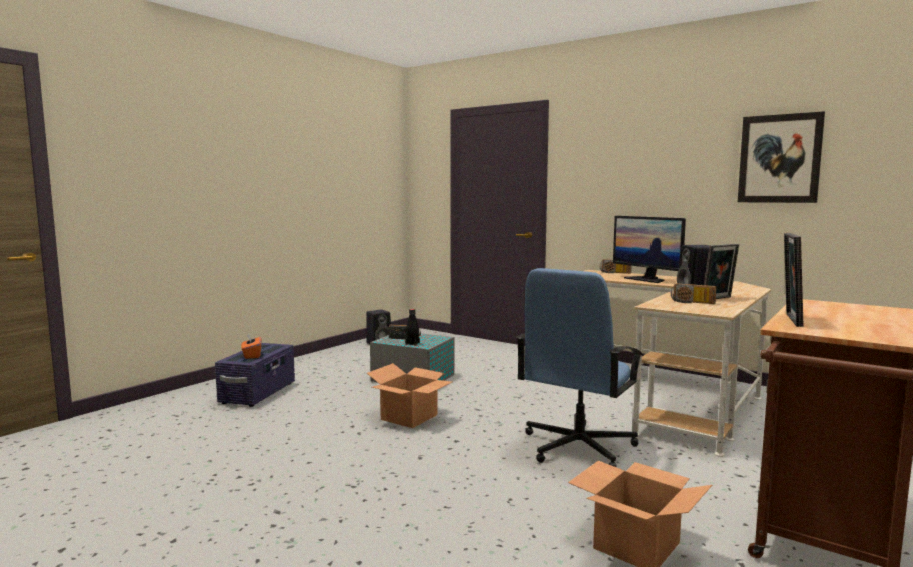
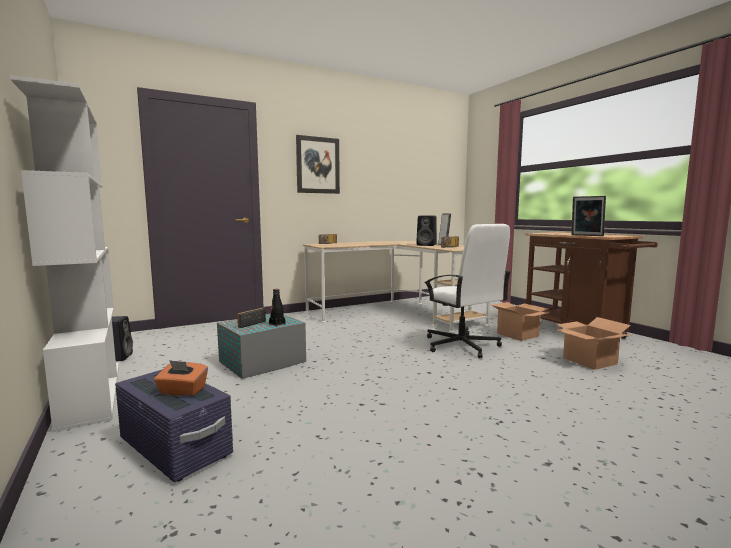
camera: 65 degrees left, 0 degrees up
cardboard box [367,363,452,428] -> cardboard box moved to [491,302,548,341]
blue office chair [516,268,643,467] -> white office chair [424,224,511,358]
monitor [613,216,686,283] -> none
picture [738,111,825,203] -> picture moved to [296,135,340,194]
none -> white bookcase [9,75,119,432]

